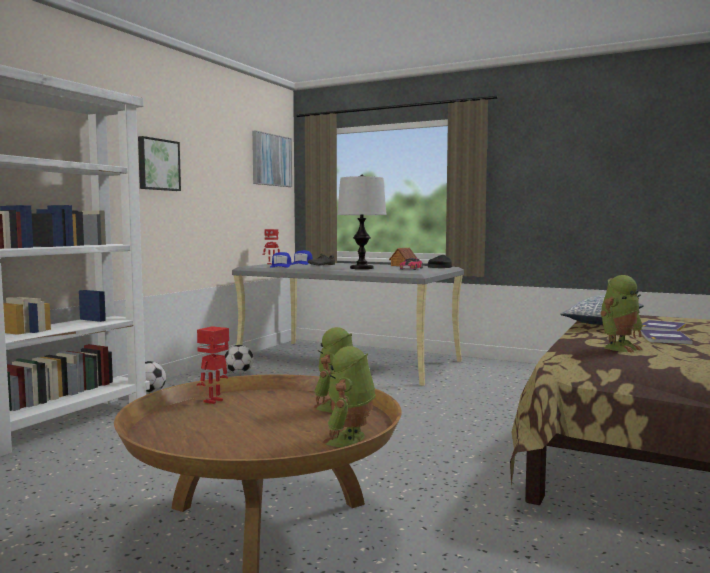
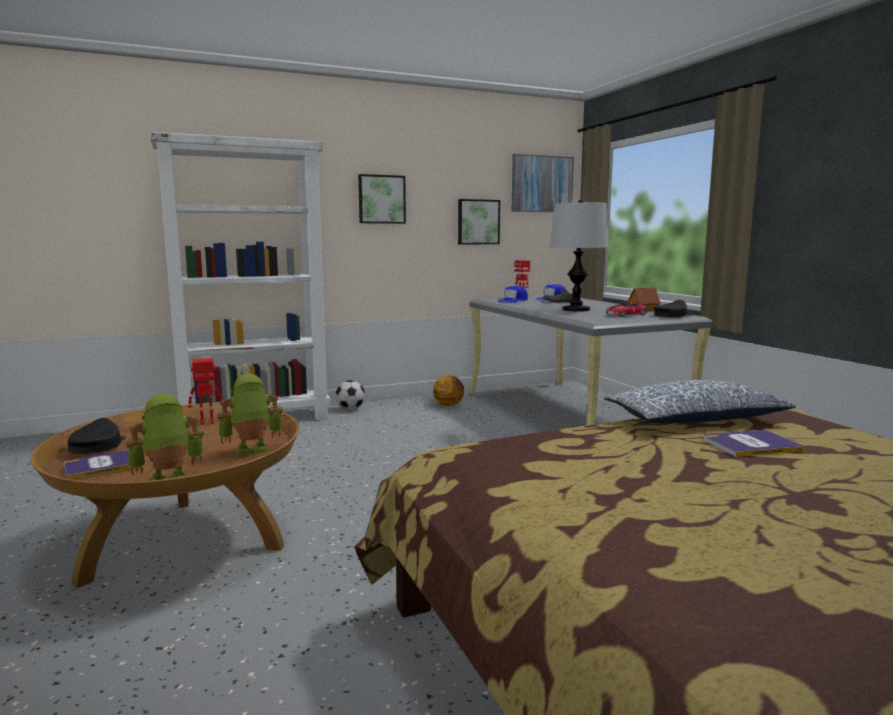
camera: 40 degrees right, 5 degrees up
football [225,345,254,374] -> basketball [433,375,464,406]
toy robot [601,275,643,353] -> none
book [641,330,693,344] -> book moved to [64,450,144,479]
none -> black cap [67,418,126,454]
none -> picture [458,199,500,244]

